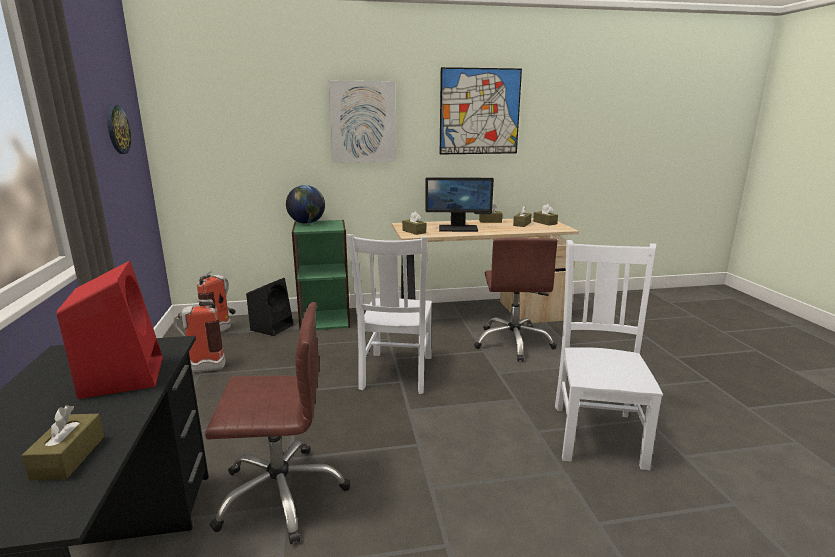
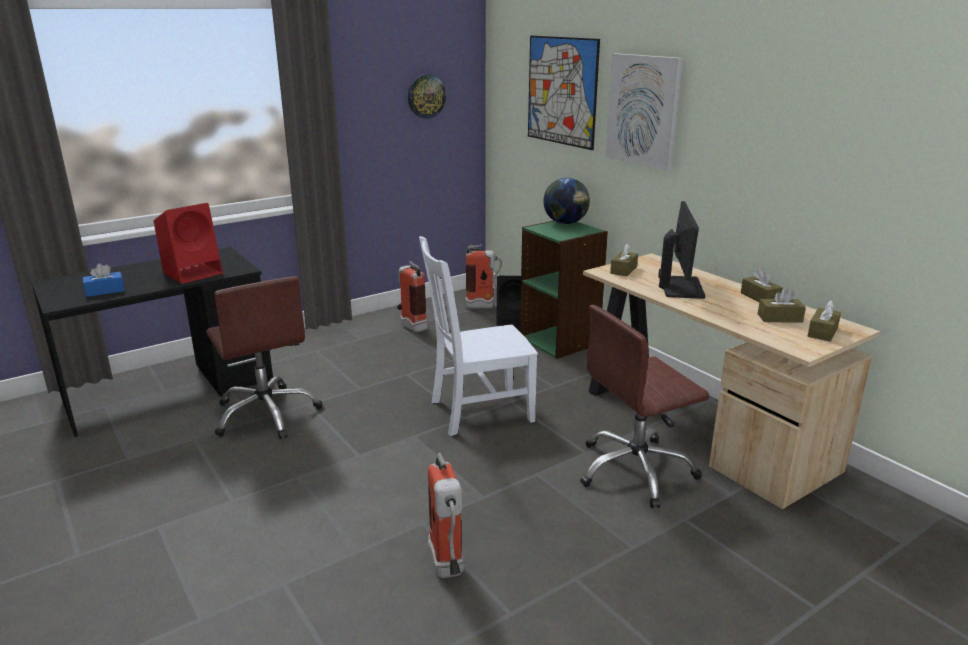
camera: 65 degrees right, 5 degrees up
brown tissue box [22,405,104,480] -> blue tissue box [83,263,125,297]
monitor [425,177,494,232] -> monitor turned 150 degrees counterclockwise [658,201,705,299]
picture [440,67,522,154] -> picture moved to [528,36,600,150]
white chair [555,240,663,470] -> fire extinguisher [428,453,464,578]

